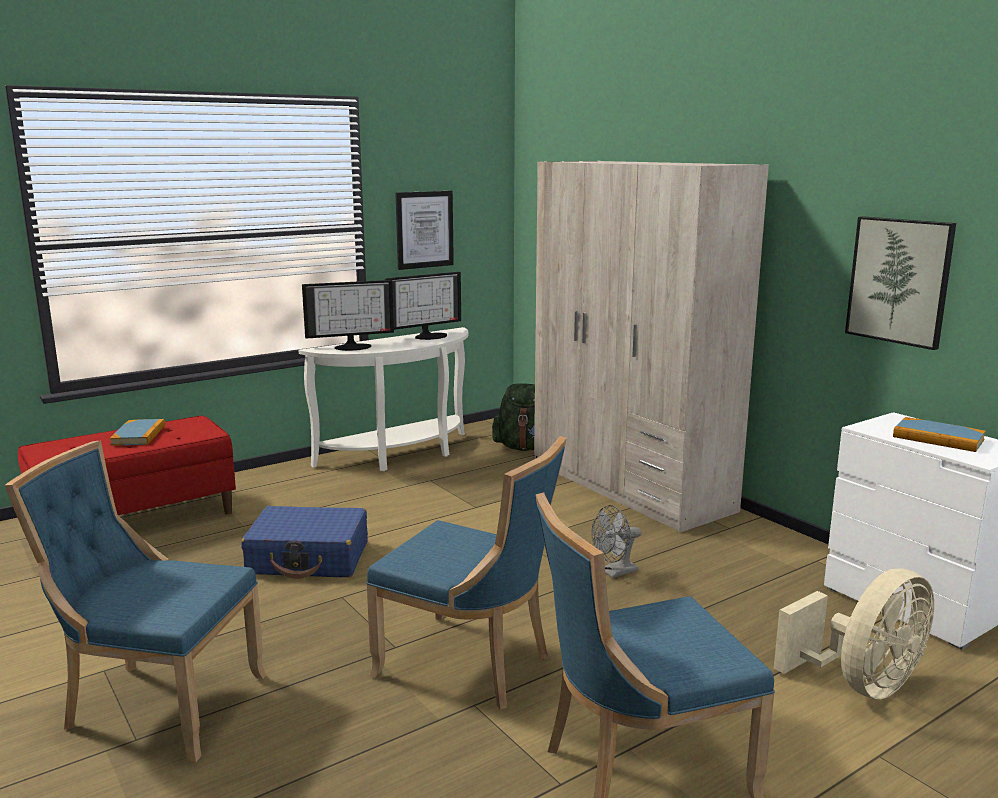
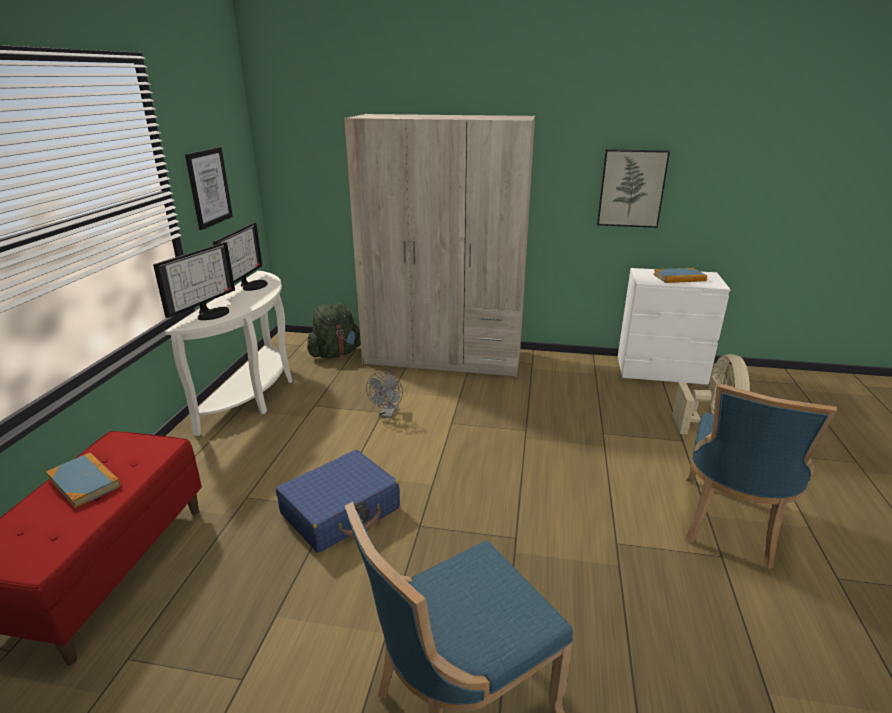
camera: 45 degrees left, 10 degrees up
blue chair [366,436,567,710] -> none
grey fan [591,505,642,578] -> grey fan moved to [366,372,403,418]

